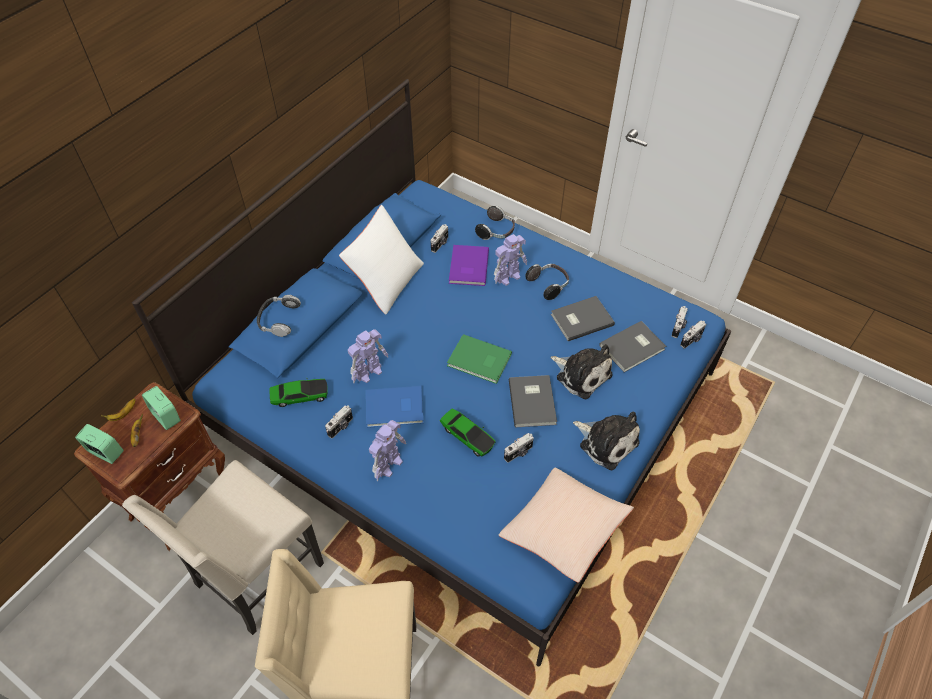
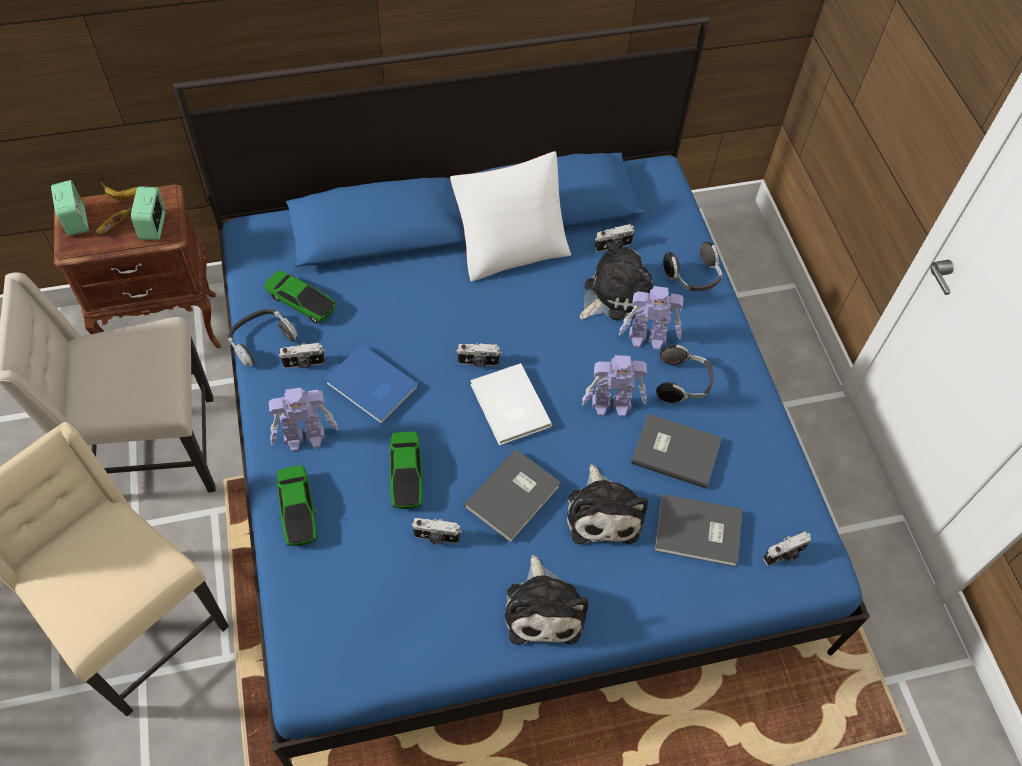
camera: 40 degrees right, 5 degrees up
headphones [257,295,301,337] -> headphones moved to [228,309,298,366]
toy robot [348,329,388,383] -> toy robot moved to [582,355,647,417]
green book [447,334,512,384] -> white book [470,363,552,445]
purple book [449,245,489,286] -> plush toy [579,242,653,321]
beige pillow [499,467,634,582] -> none
camera [680,320,706,349] -> camera moved to [456,343,501,367]
none -> toy car [277,465,318,546]

